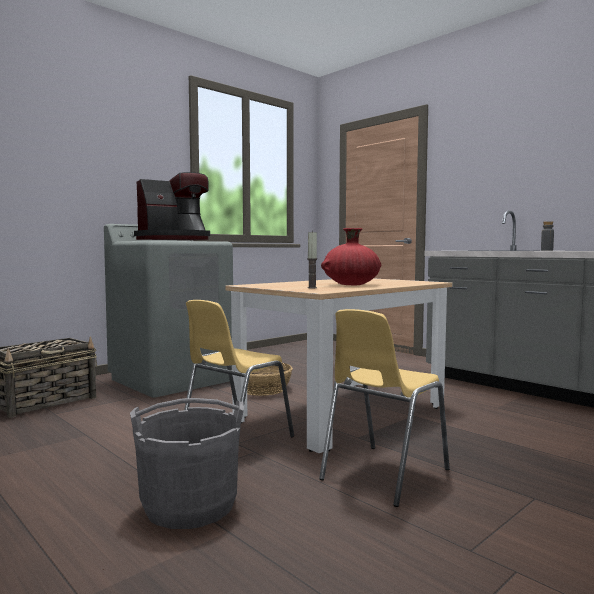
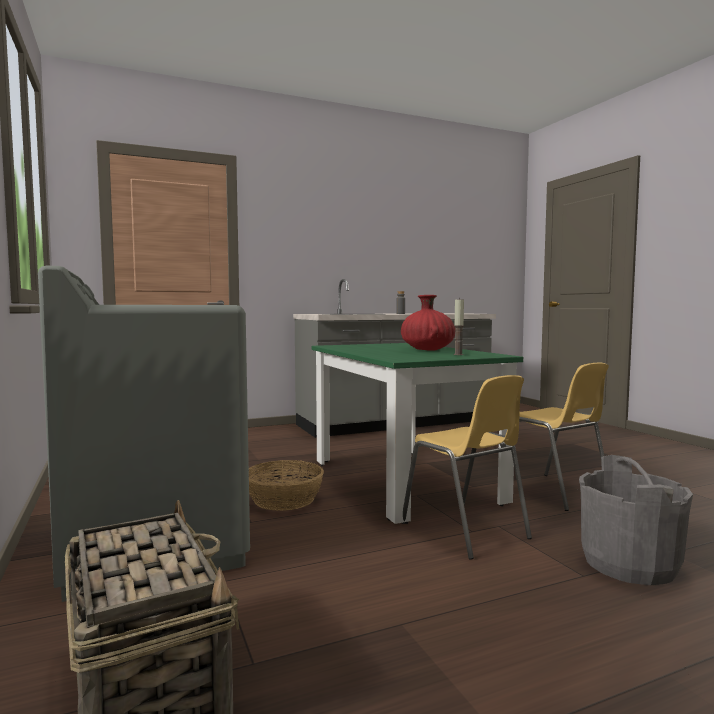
camera: 70 degrees left, 0 degrees up
coffee machine [134,172,210,240] -> none
beige dining table [225,278,452,453] -> green dining table [312,343,523,524]

